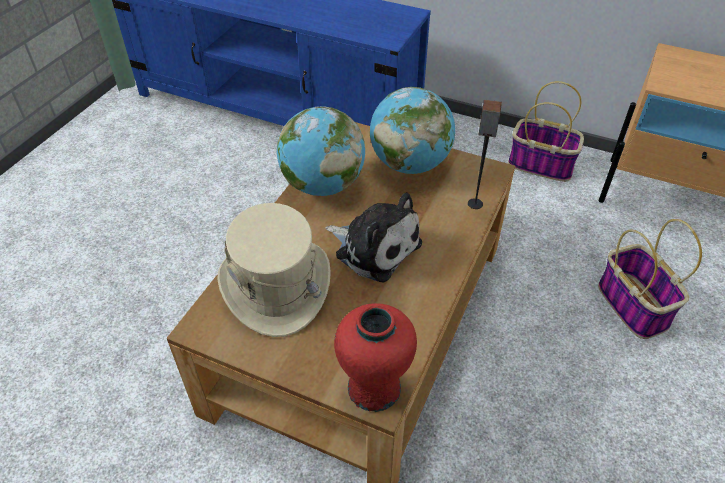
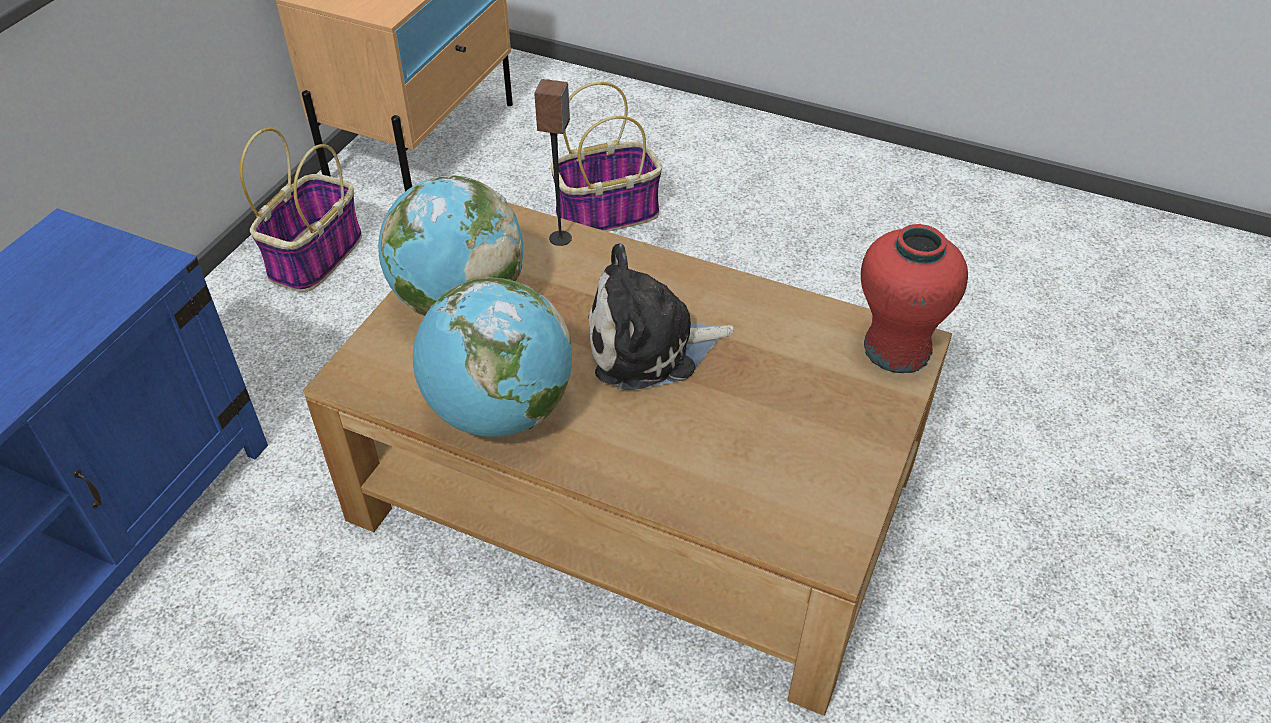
camera: 90 degrees left, 0 degrees up
beige hat [217,203,331,337] -> none
plush toy [325,192,422,282] -> plush toy turned 135 degrees counterclockwise [588,243,734,390]

